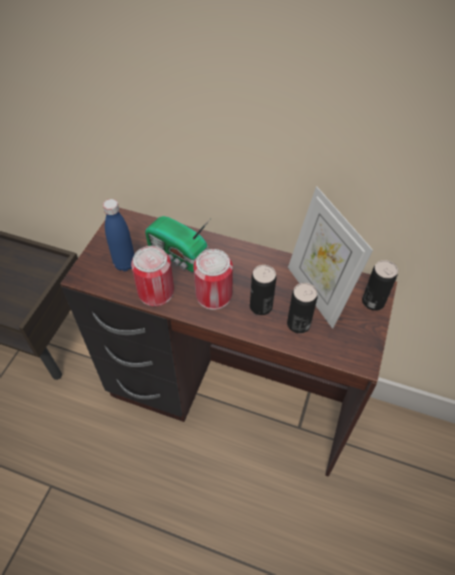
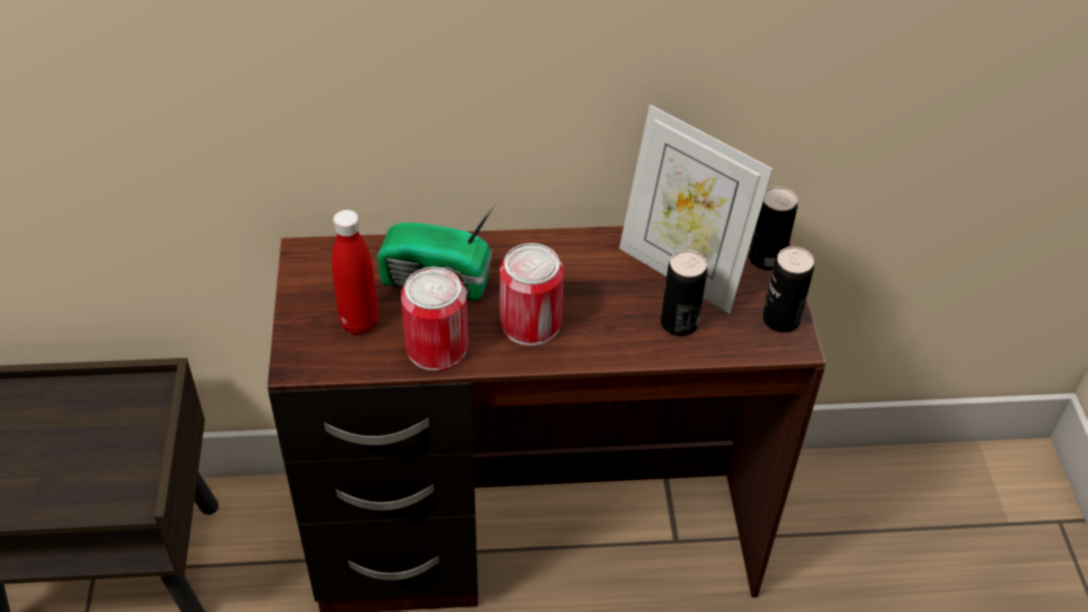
camera: 25 degrees left, 5 degrees down
blue bottle [103,199,134,271] -> red bottle [332,210,378,335]
can [250,265,276,315] -> can moved to [763,246,814,332]

